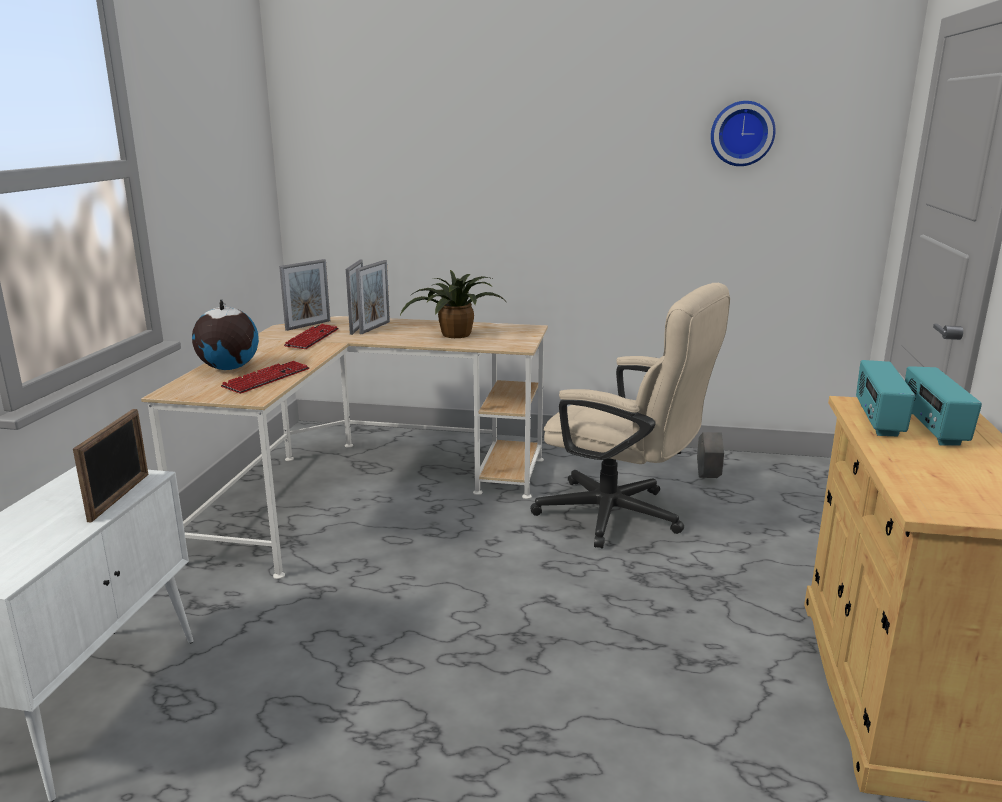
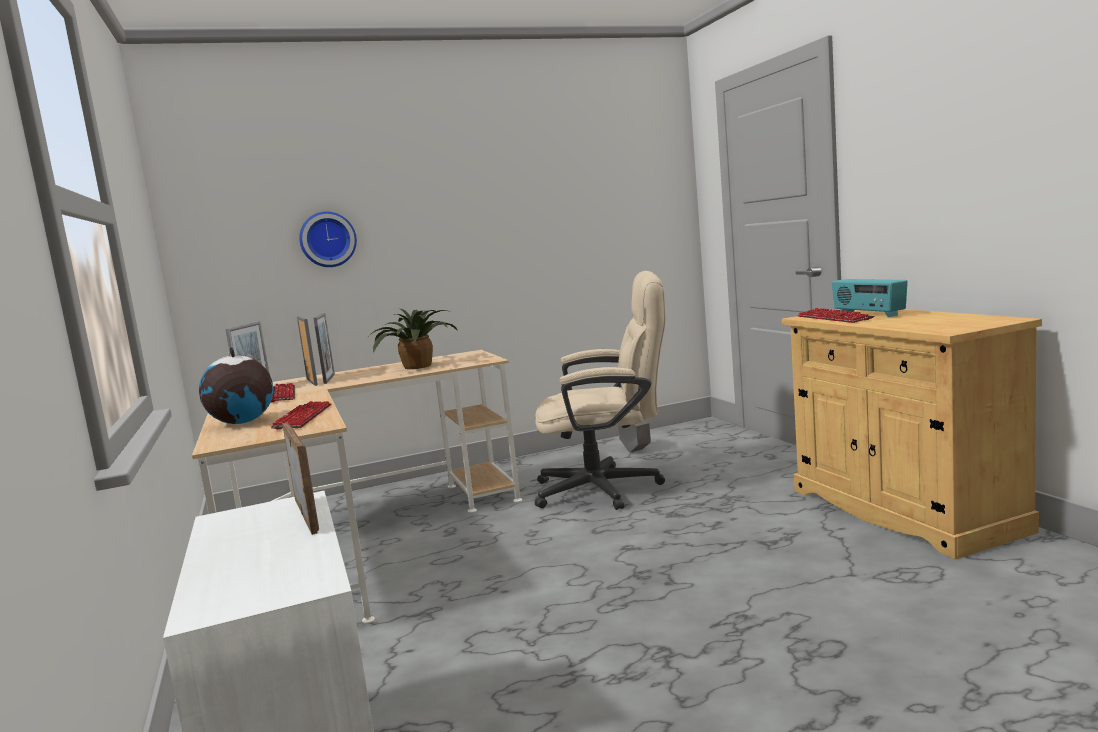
camera: 30 degrees left, 10 degrees down
wall clock [711,101,776,166] -> wall clock moved to [299,211,357,267]
radio [856,360,915,436] -> keyboard [798,308,874,323]

